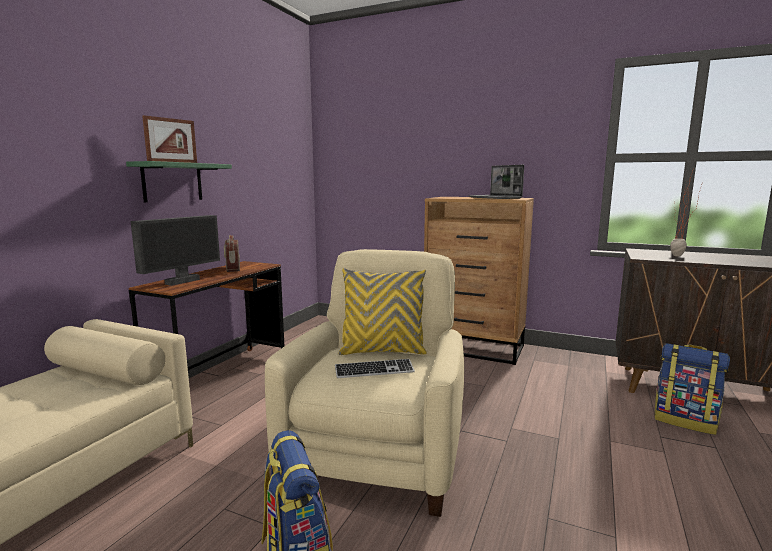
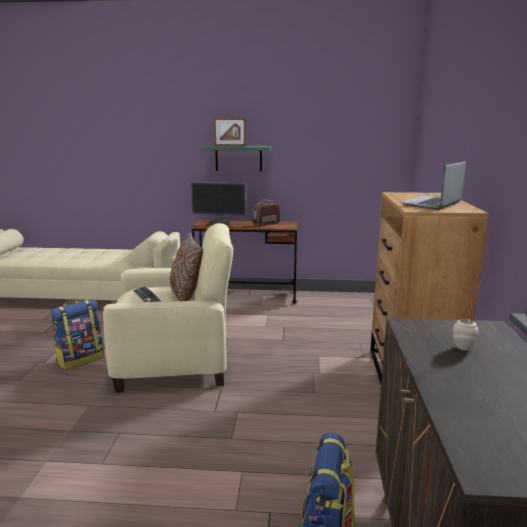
camera: 70 degrees right, 5 degrees up
yellow pillow [339,268,427,355] -> brown pillow [170,232,203,301]

